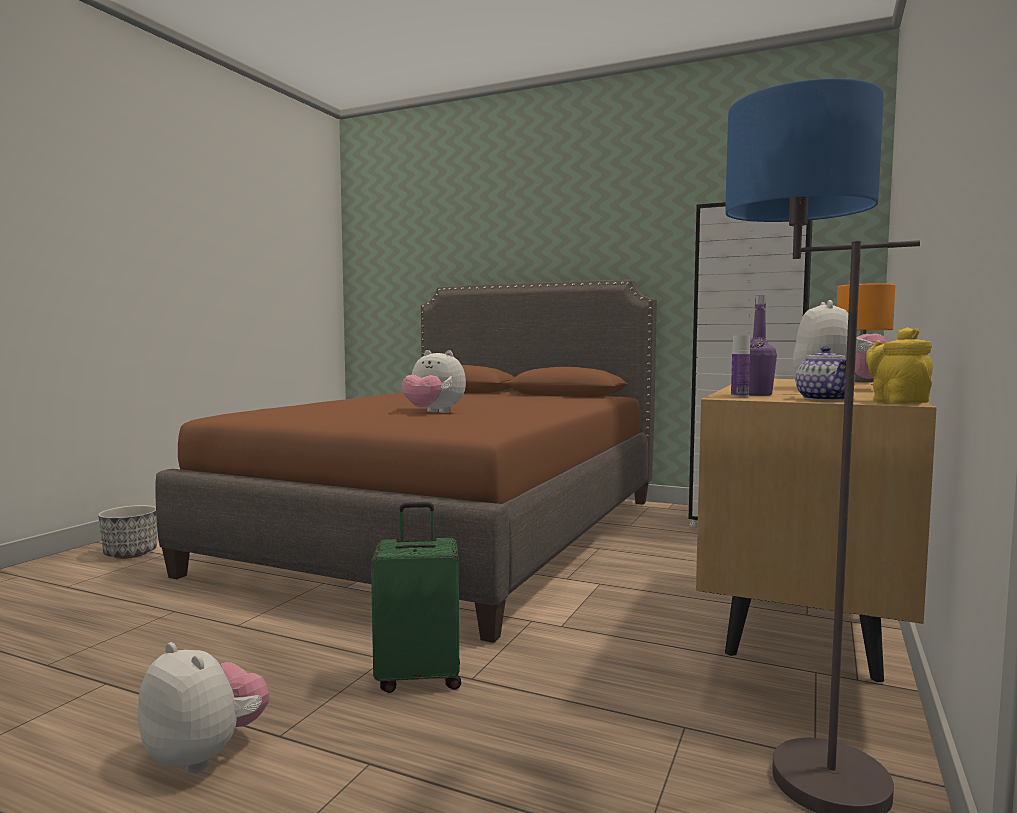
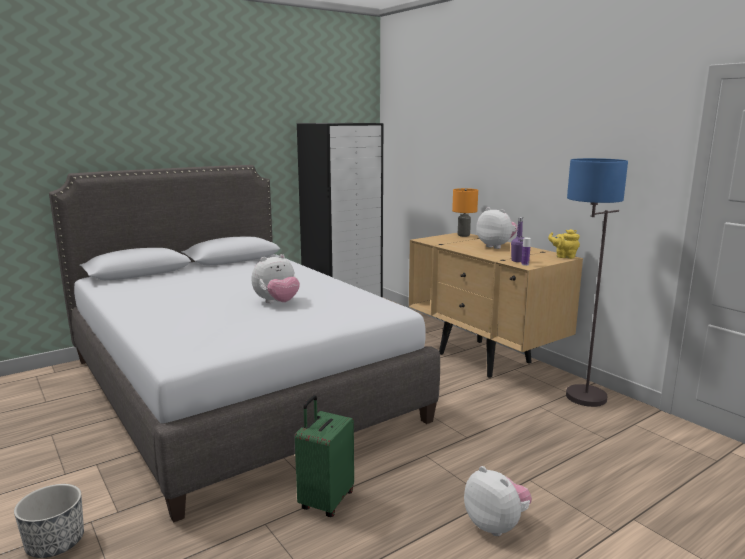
camera: 60 degrees left, 10 degrees up
plush toy [138,642,269,773] -> plush toy turned 75 degrees clockwise [464,466,532,536]
brown bed [155,279,657,643] -> grey bed [49,165,440,523]
green suitcase [371,502,461,693] -> green suitcase moved to [295,395,354,517]
teapot [795,346,855,401] -> none

